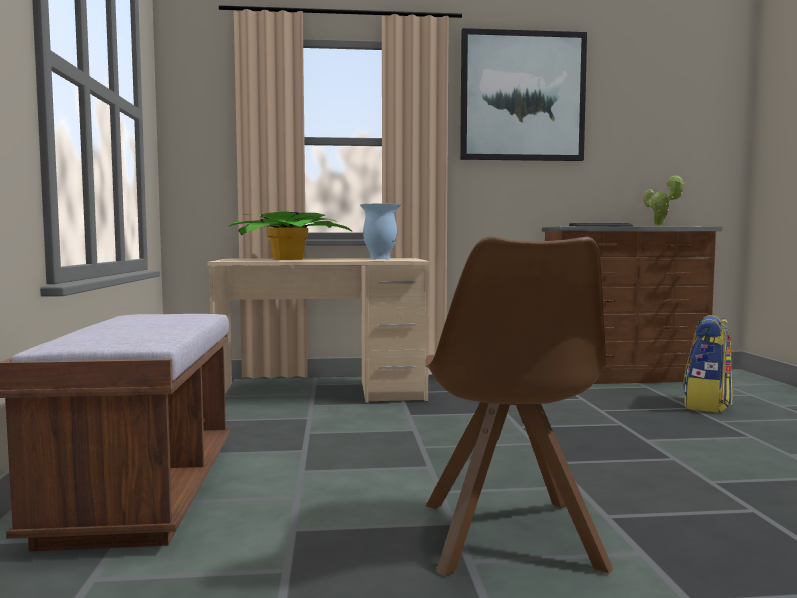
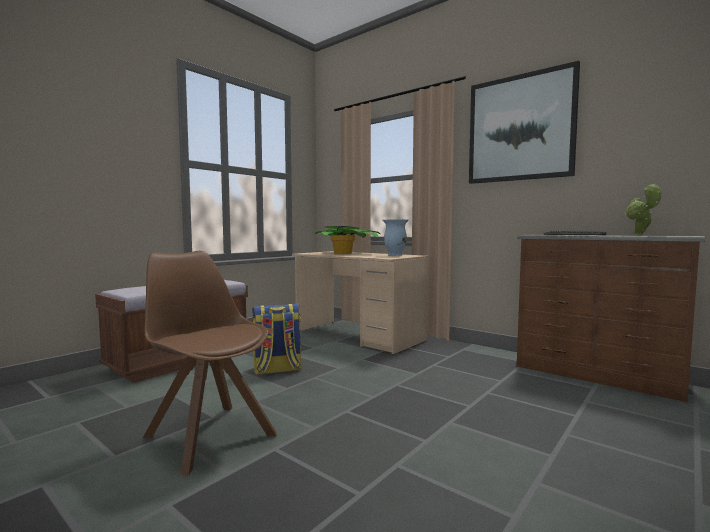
camera: 45 degrees right, 0 degrees up
brown chair [425,237,613,576] -> brown chair turned 90 degrees clockwise [143,251,277,475]
backpack [683,315,733,412] -> backpack moved to [252,304,302,375]

